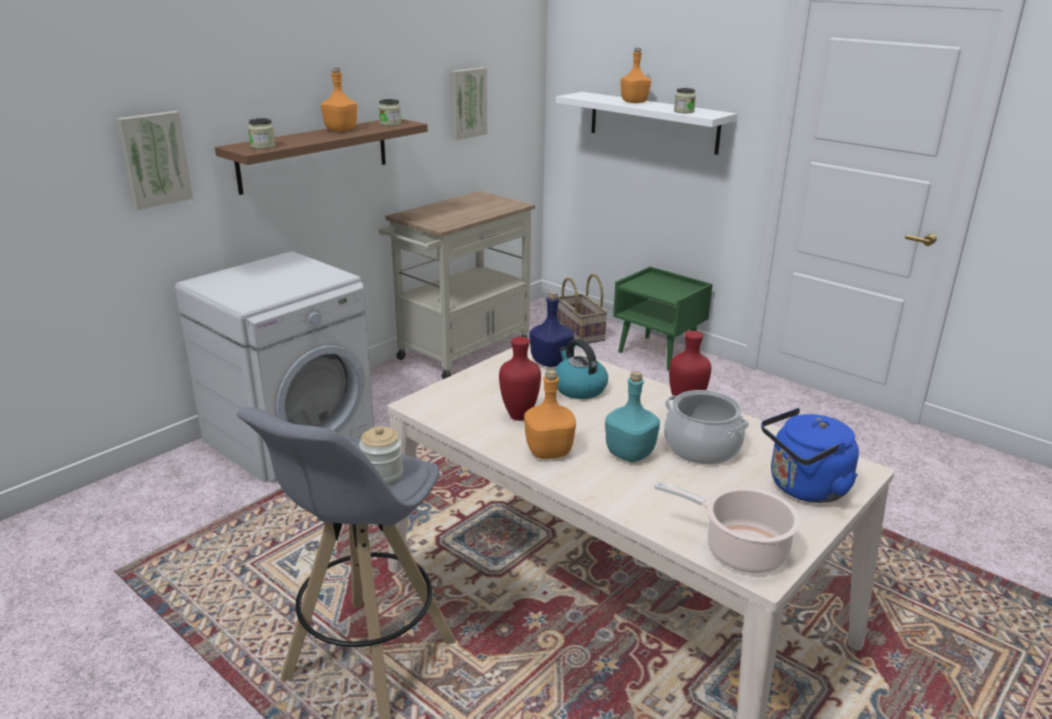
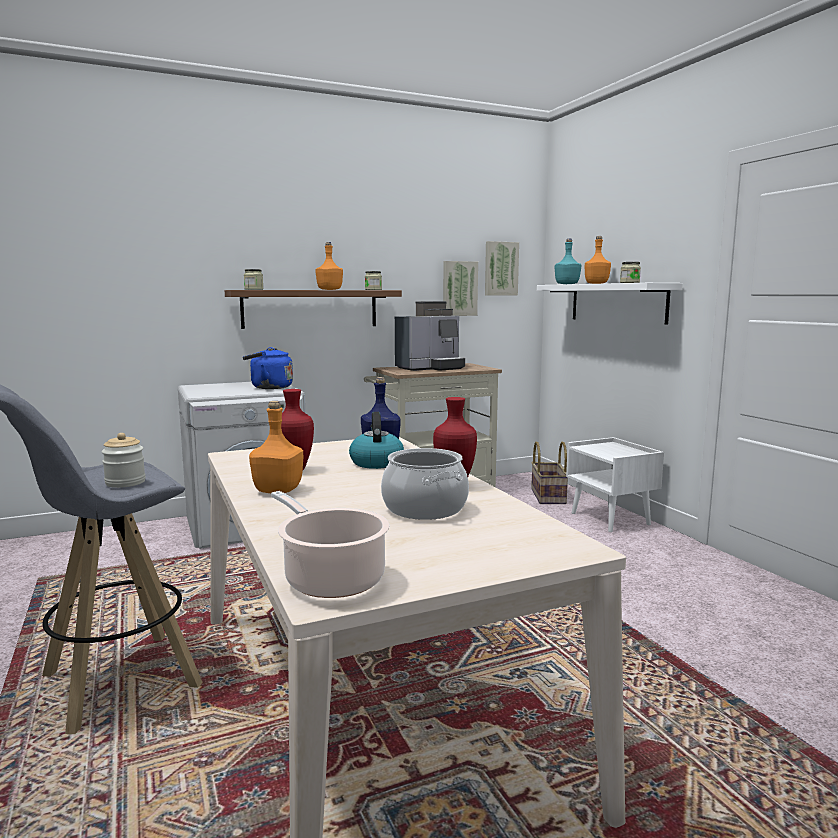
camera: 25 degrees right, 15 degrees down
picture [116,111,193,210] -> picture moved to [485,241,519,296]
turquoise bottle [605,371,660,462] -> turquoise bottle moved to [555,239,581,284]
green nightstand [613,267,713,370] -> white nightstand [566,437,664,532]
blue kettle [761,408,859,503] -> blue kettle moved to [243,347,293,389]
none -> coffee machine [395,301,465,371]

